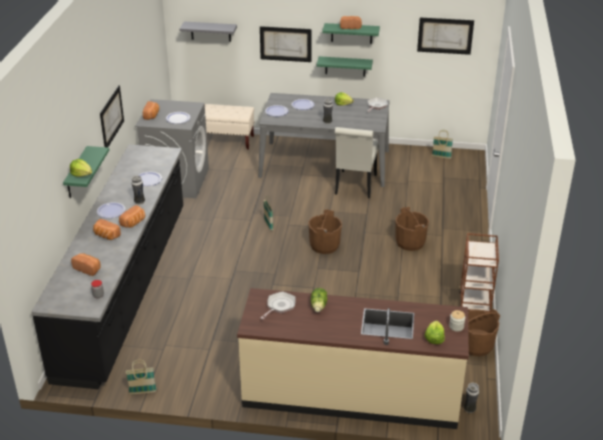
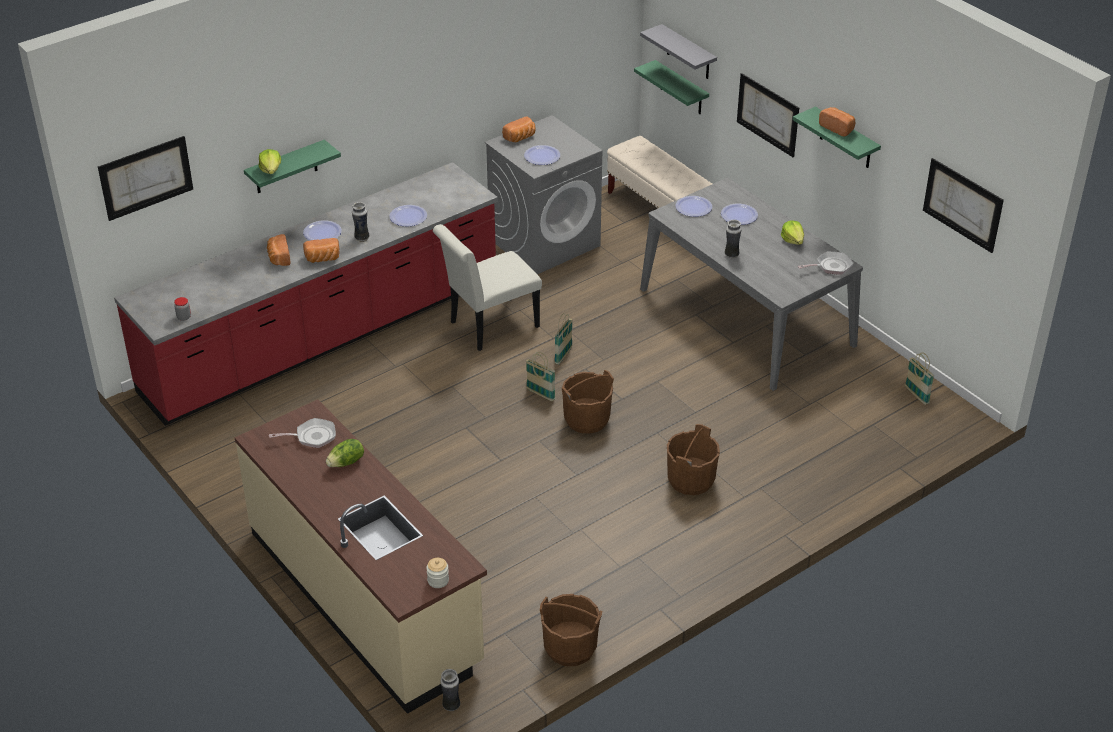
camera: 45 degrees right, 5 degrees up
black counter [31,144,183,389] -> red counter [114,162,498,426]
bread [71,253,101,276] -> none
picture [100,85,124,147] -> picture moved to [98,136,193,221]
basket [126,360,157,394] -> basket moved to [526,352,556,401]
green shelf [317,56,373,77] -> green shelf moved to [634,60,709,114]
white chair [335,127,379,198] -> white chair moved to [433,224,542,351]
lettuce [425,321,445,344] -> none
brown cart [459,233,499,313] -> none

